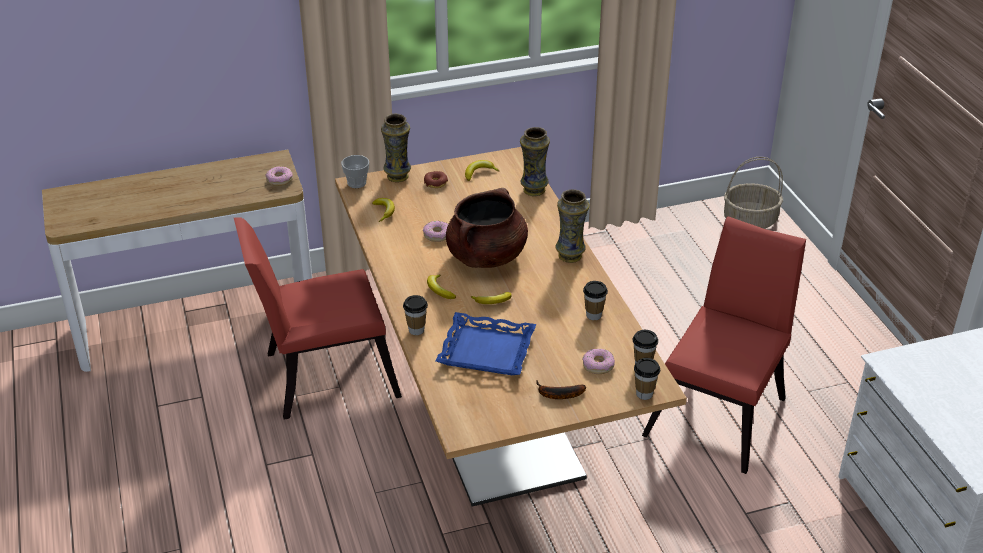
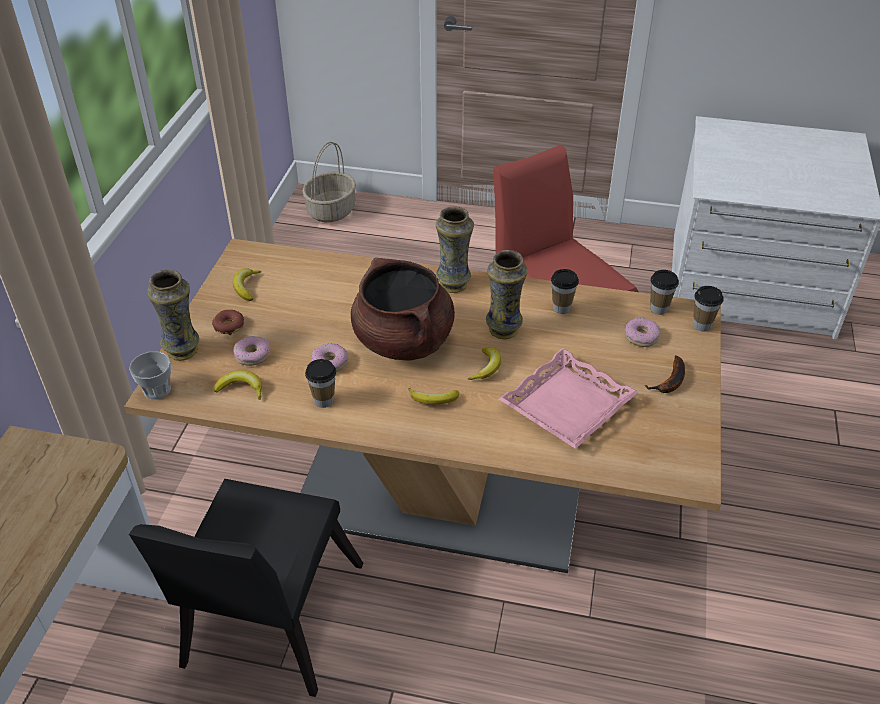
camera: 60 degrees left, 5 degrees up
red chair [234,217,402,420] -> black chair [129,479,363,697]
donut [265,166,293,186] -> donut moved to [233,336,270,366]
cup [403,295,428,335] -> cup moved to [305,359,336,408]
blue tray [436,312,536,375] -> pink tray [499,348,638,449]
vase [520,127,550,196] -> vase moved to [486,250,528,339]

